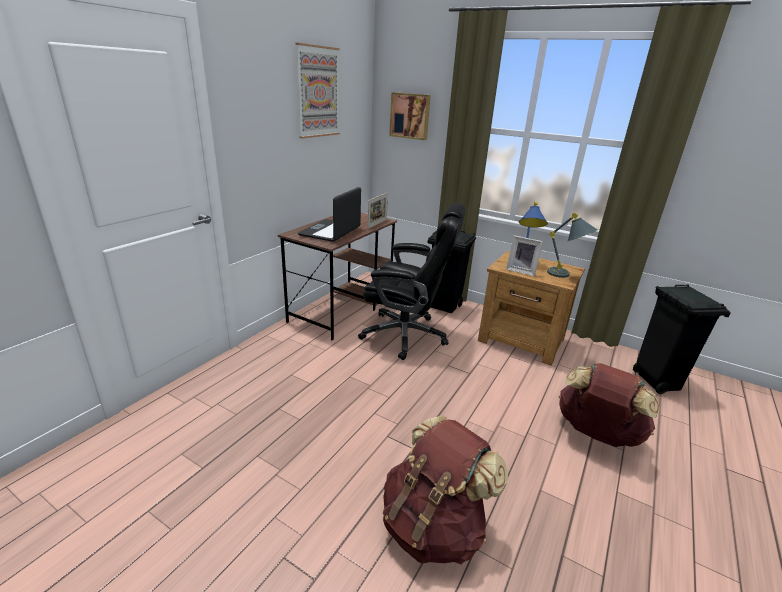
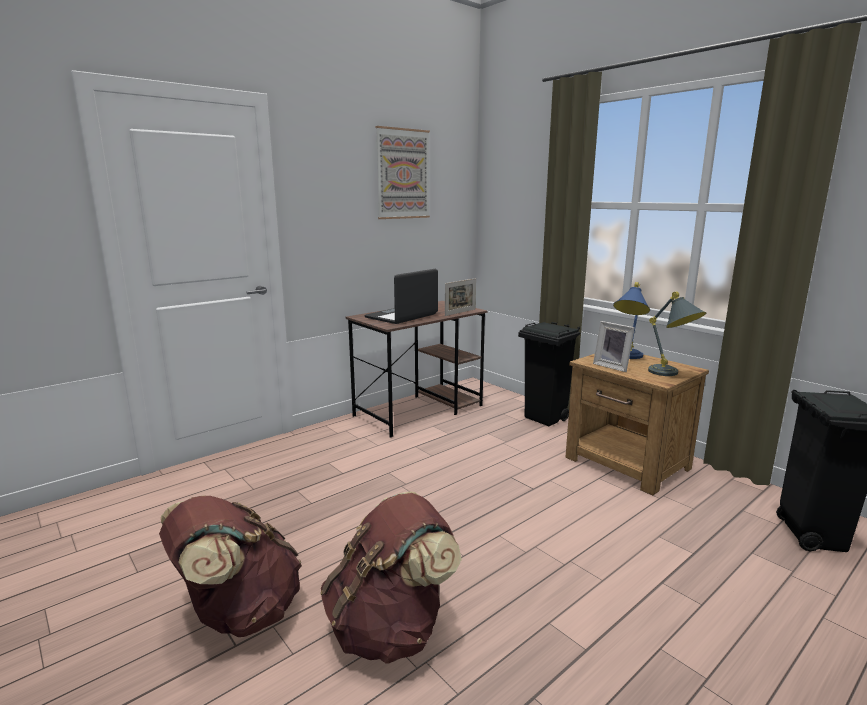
camera: 20 degrees right, 10 degrees down
black office chair [358,203,466,360] -> none
picture [389,92,431,140] -> none
brown backpack [559,363,660,447] -> brown backpack moved to [159,496,302,637]

